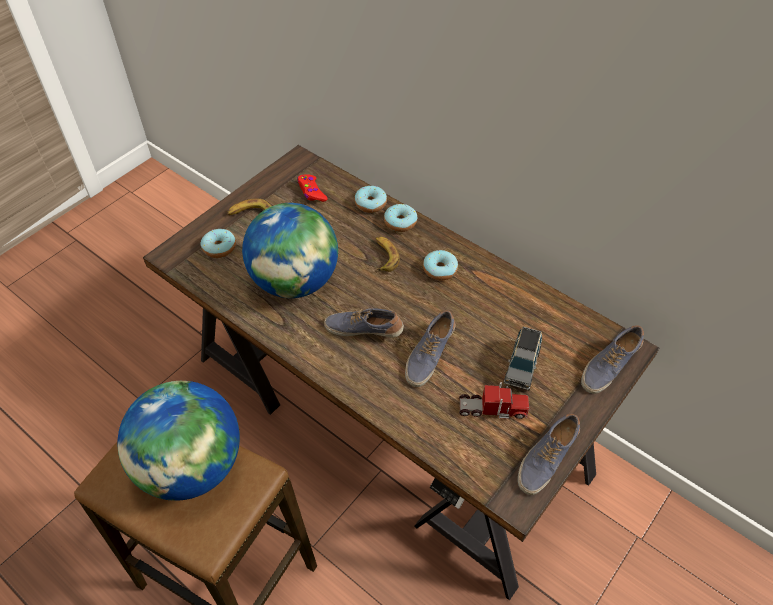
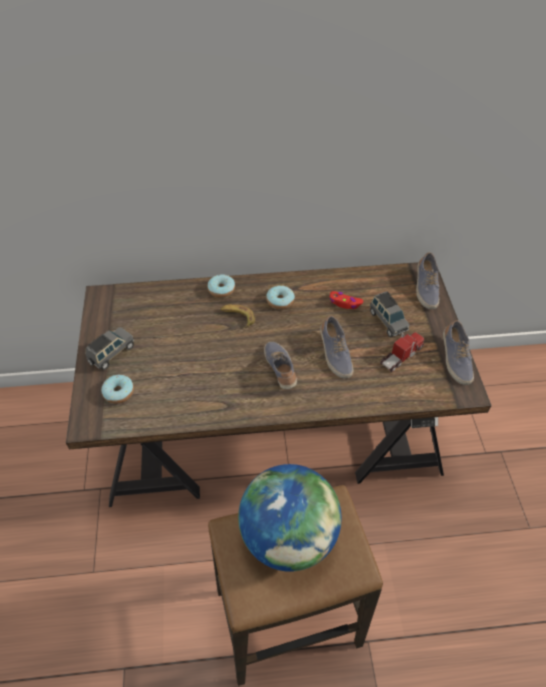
camera: 45 degrees left, 0 degrees up
banana [227,198,272,215] -> grey toy car [85,327,134,370]
globe [242,203,338,298] -> none
red game controller [297,174,328,202] -> red game controller moved to [330,291,363,309]
shoe [324,308,404,338] -> shoe turned 105 degrees clockwise [264,342,297,389]
donut [355,185,387,213] -> none

